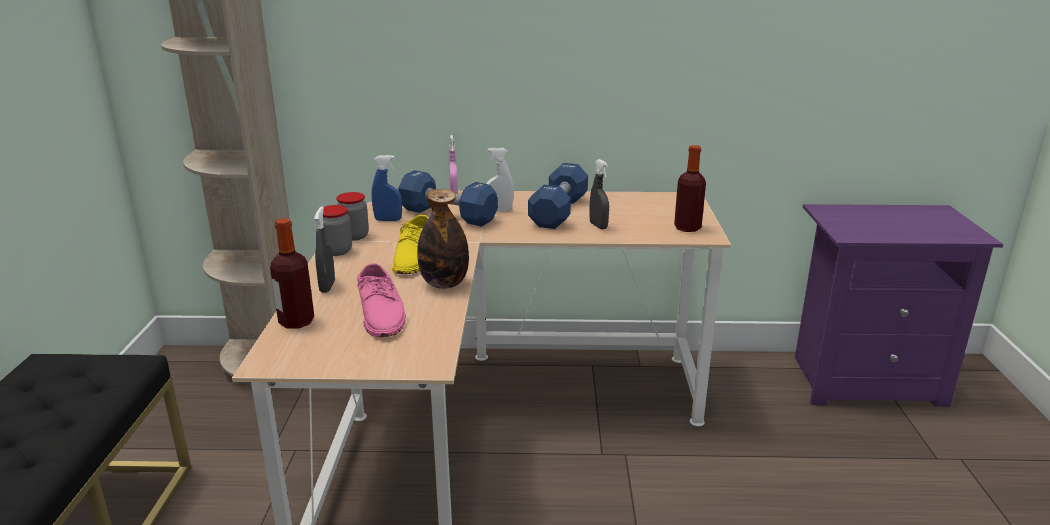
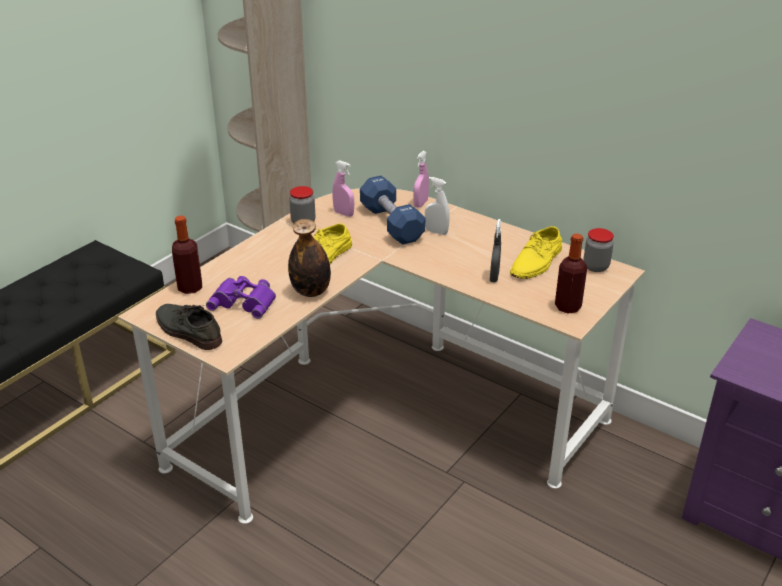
camera: 35 degrees right, 10 degrees up
grey spray bottle [314,206,335,293] -> none
jar [323,205,352,256] -> jar moved to [583,228,614,272]
pink shoe [357,263,406,337] -> purple binoculars [206,276,276,319]
blue spray bottle [372,155,402,221] -> pink spray bottle [332,160,354,217]
blue dumbbell [528,163,588,229] -> none
none -> grey shoe [156,304,222,350]
none -> yellow shoe [510,226,562,279]

